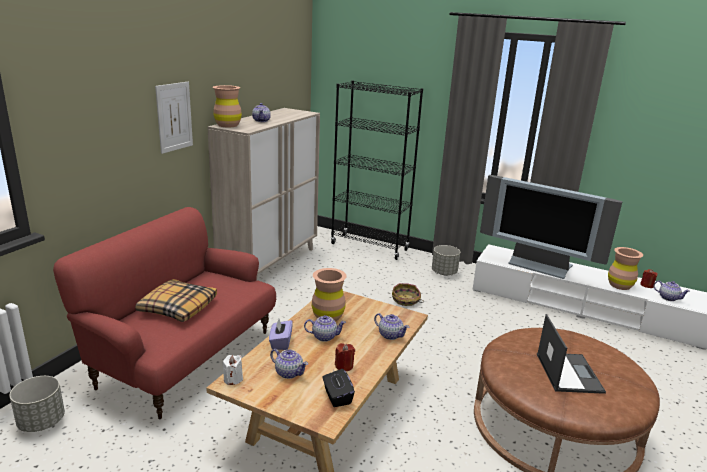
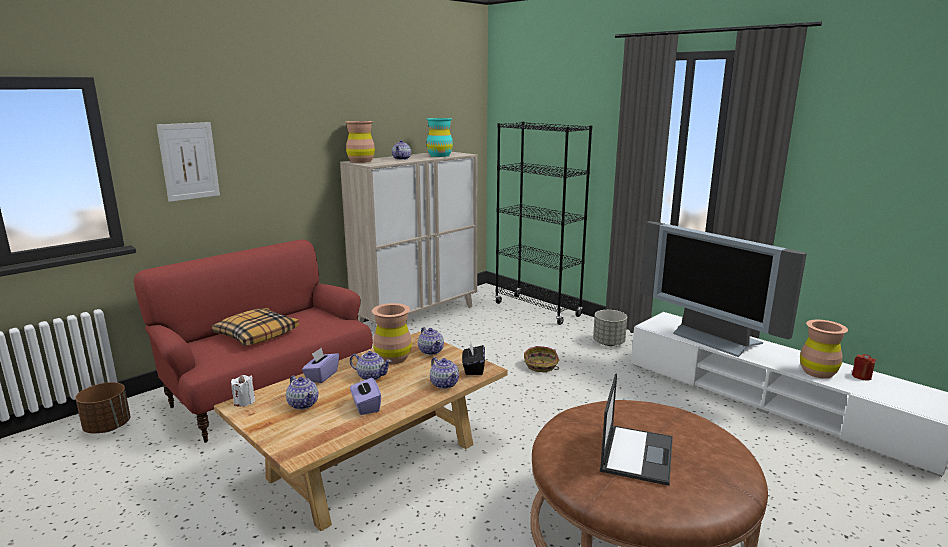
camera: 20 degrees right, 5 degrees down
grey planter [9,376,65,432] -> brown planter [75,382,130,434]
picture [155,82,193,154] -> picture moved to [157,122,220,202]
black tissue box [323,369,355,407] -> black tissue box moved to [462,343,485,375]
red candle [335,343,355,371] -> purple tissue box [350,377,381,415]
teapot [654,281,690,301] -> teapot moved to [418,327,444,355]
none -> turquoise vase [427,118,453,157]

